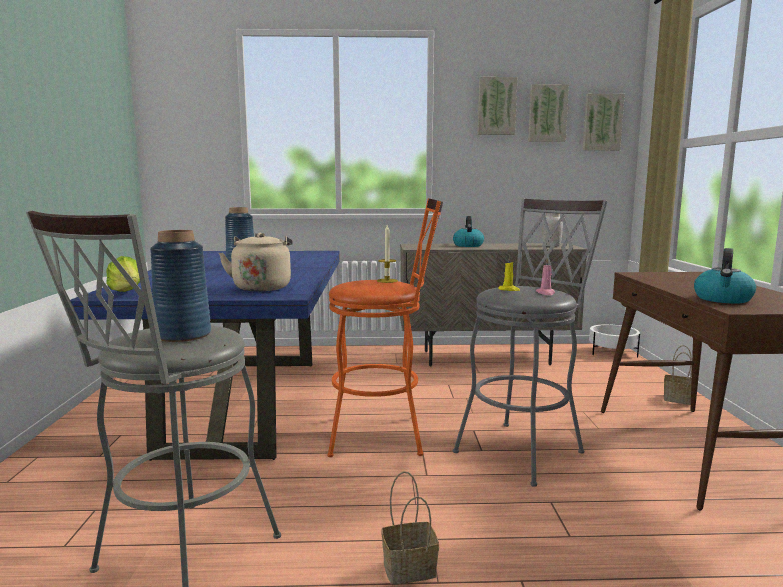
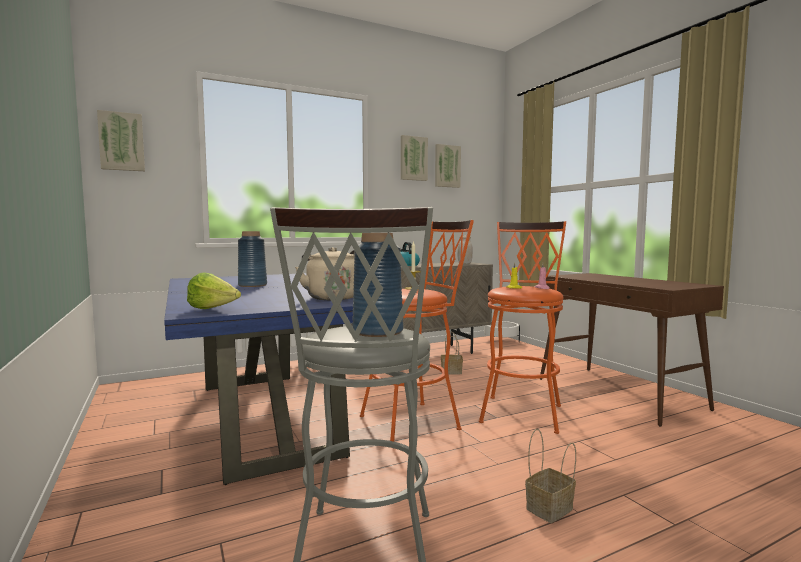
camera: 25 degrees left, 5 degrees down
grey stool [453,199,607,487] -> orange stool [479,221,566,434]
picture [582,94,625,151] -> picture moved to [97,110,145,171]
basket [664,345,692,405] -> basket moved to [441,331,463,374]
kettle [694,248,756,304] -> none

